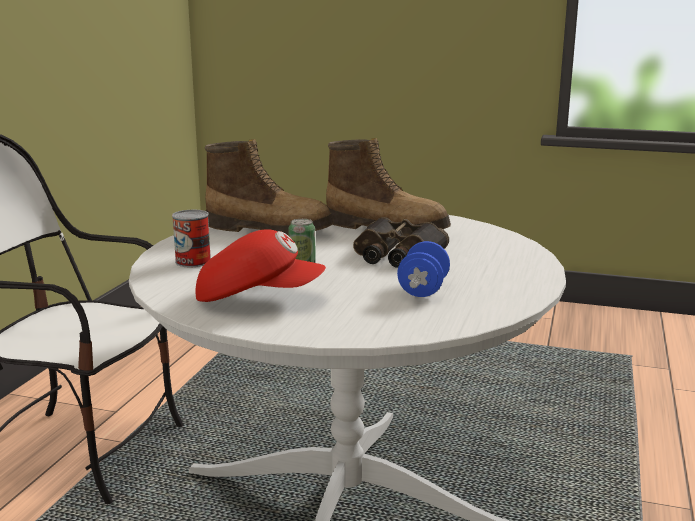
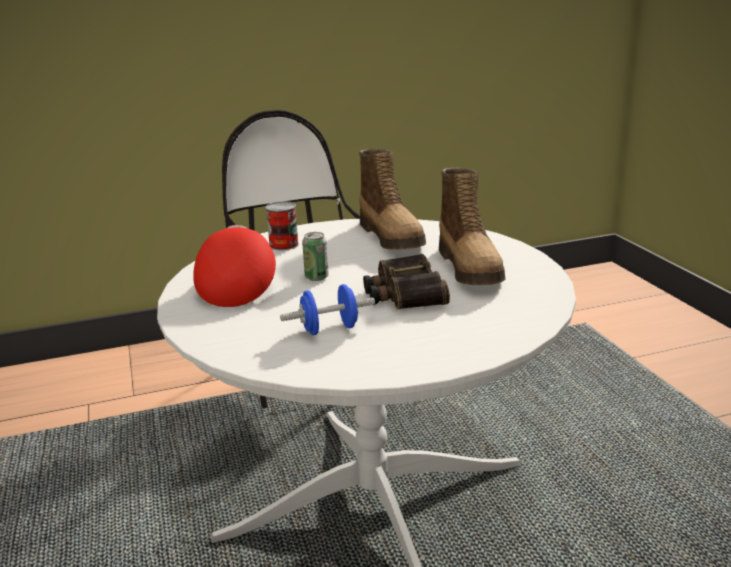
camera: 55 degrees right, 5 degrees up
red cap [196,229,326,302] -> red cap turned 150 degrees counterclockwise [193,225,276,307]

